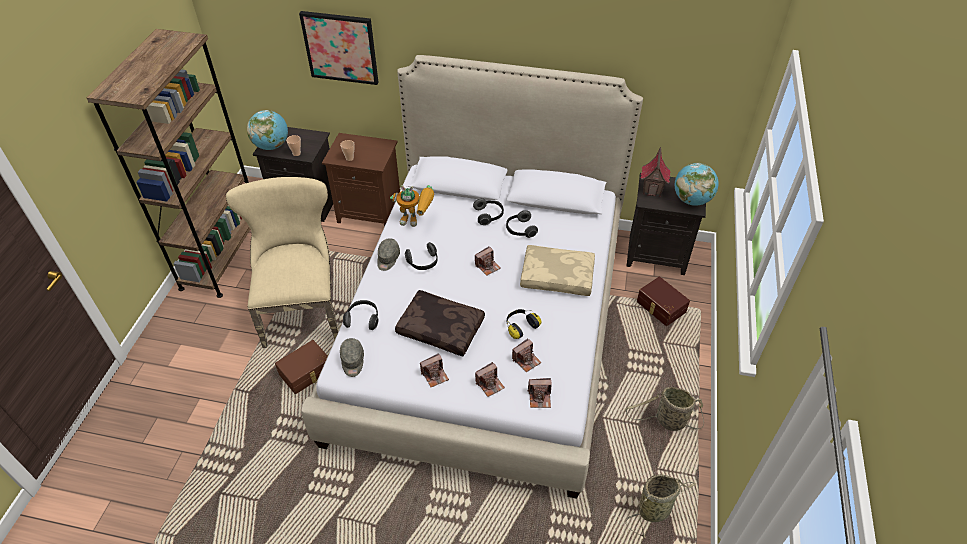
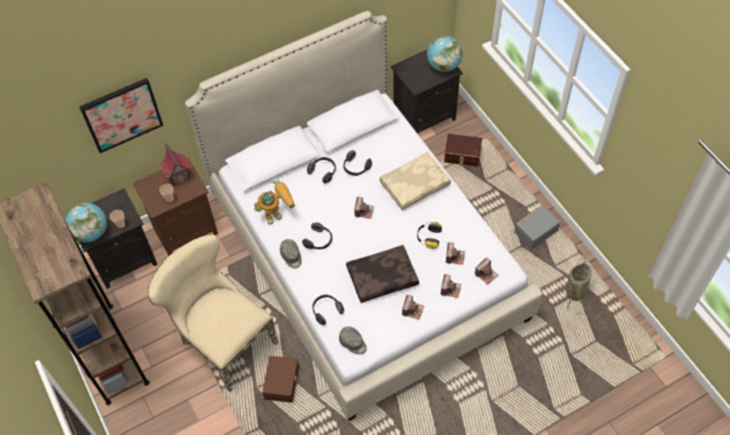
camera: 40 degrees left, 10 degrees up
basket [625,387,704,431] -> grey storage box [514,205,560,249]
toy house [640,147,671,197] -> toy house moved to [160,144,191,186]

